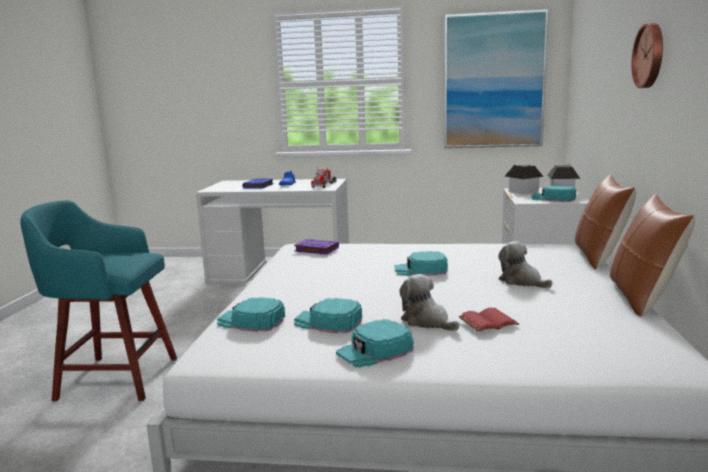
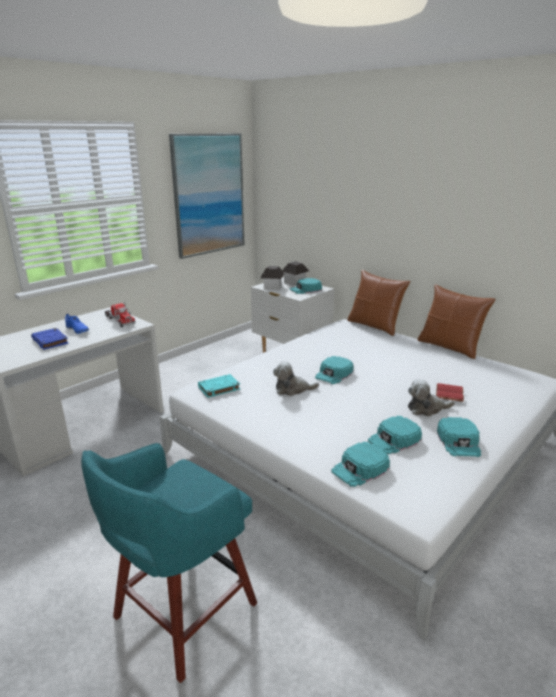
camera: 55 degrees left, 10 degrees up
purple book [294,239,339,255] -> turquoise book [198,374,240,398]
plush toy [498,241,553,288] -> plush toy moved to [273,361,319,396]
wall clock [631,23,663,88] -> none

